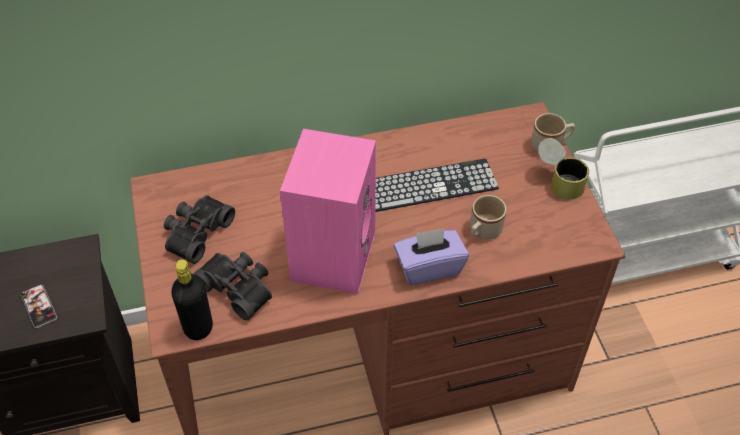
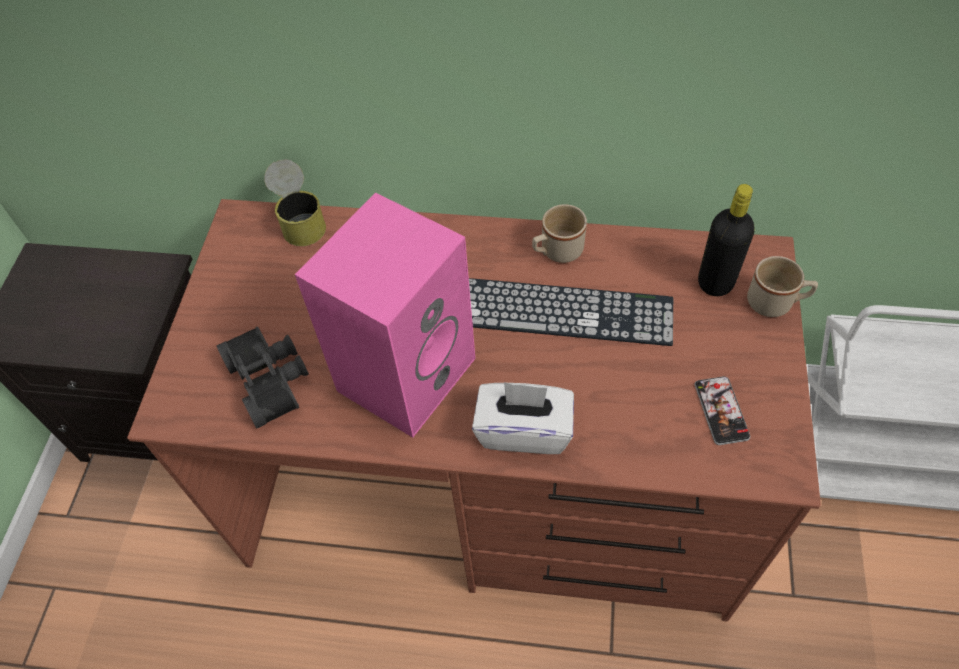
camera: 25 degrees right, 5 degrees up
phone [21,285,57,328] -> phone moved to [694,376,750,445]
black binoculars [164,195,235,264] -> none
black bottle [171,259,213,340] -> black bottle moved to [698,184,755,296]
purple tissue box [394,228,469,285] -> white tissue box [472,382,574,454]
beige mug [470,195,507,239] -> beige mug moved to [532,204,587,263]
can [538,138,589,200] -> can moved to [264,159,326,246]

